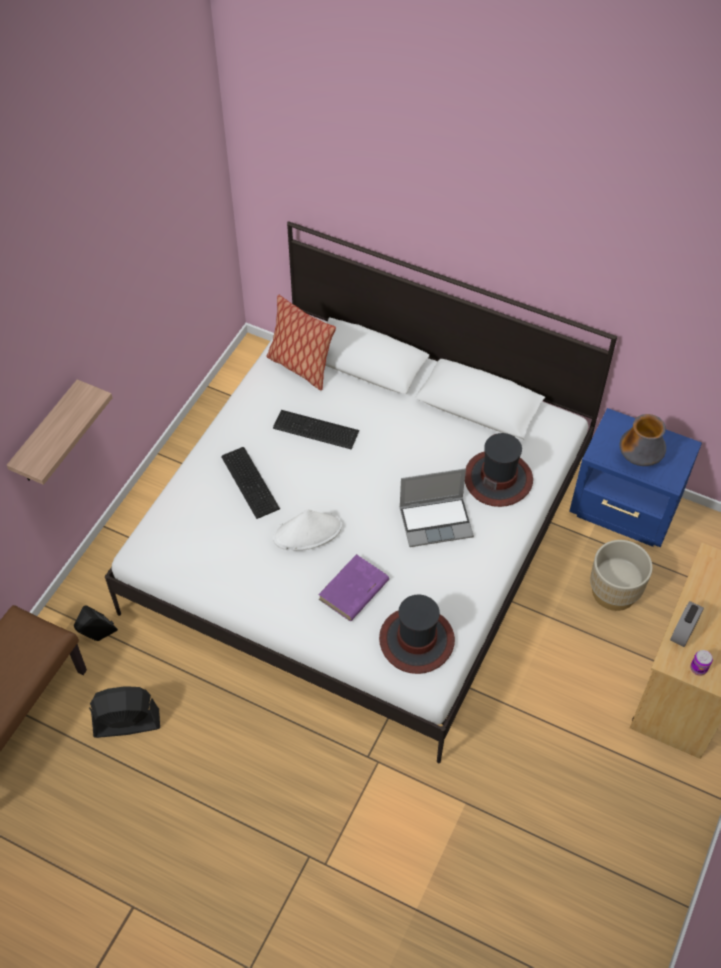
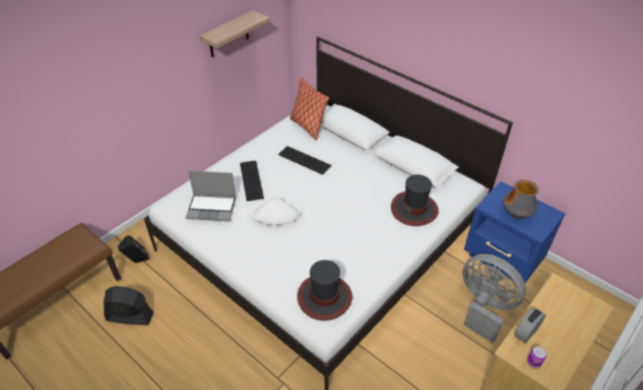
camera: 15 degrees right, 10 degrees down
shelf [7,379,112,485] -> shelf moved to [199,10,270,57]
purple book [318,554,389,621] -> none
laptop [399,468,474,547] -> laptop moved to [185,171,236,221]
beige planter [590,540,653,611] -> grey fan [463,254,526,343]

